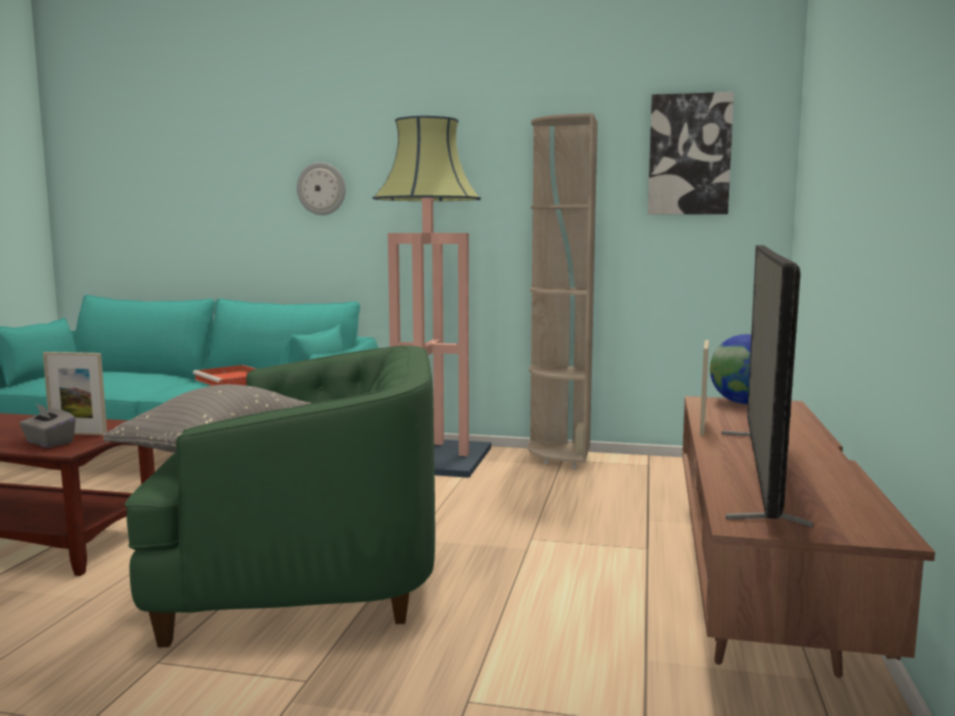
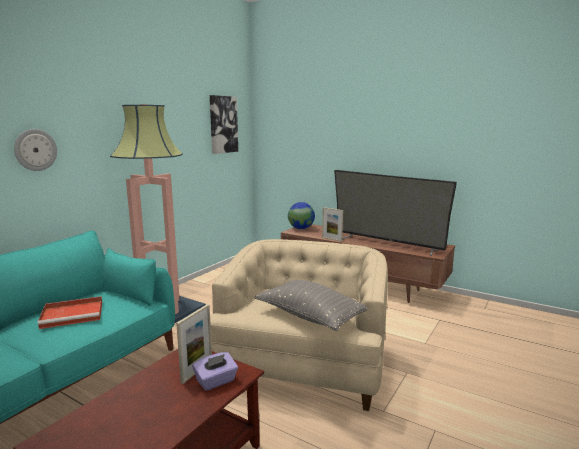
camera: 70 degrees left, 5 degrees up
grey tissue box [19,404,76,448] -> purple tissue box [192,352,238,391]
green armchair [125,346,435,648] -> beige armchair [210,239,388,411]
beige bookcase [528,113,598,469] -> none

